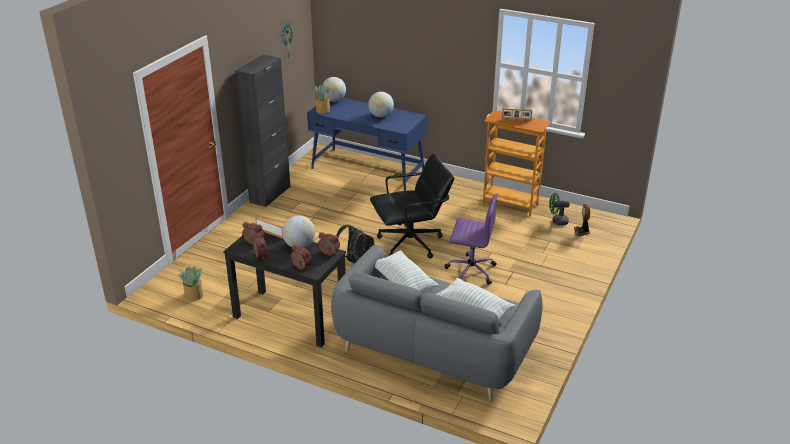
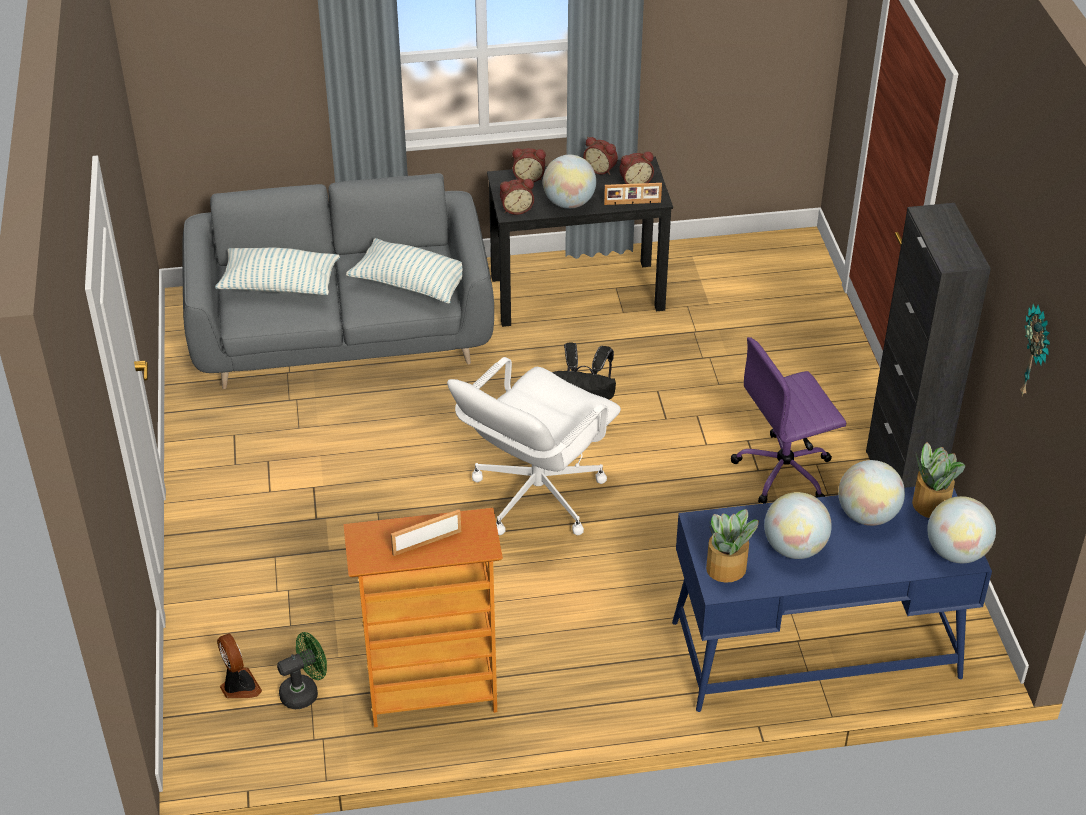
camera: 145 degrees right, 10 degrees up
potted plant [178,267,203,301] -> potted plant moved to [706,509,759,583]
black office chair [370,153,454,258] -> white office chair [447,357,621,535]
purple office chair [444,193,498,285] -> purple office chair moved to [731,337,846,503]
none -> globe [838,460,905,526]

